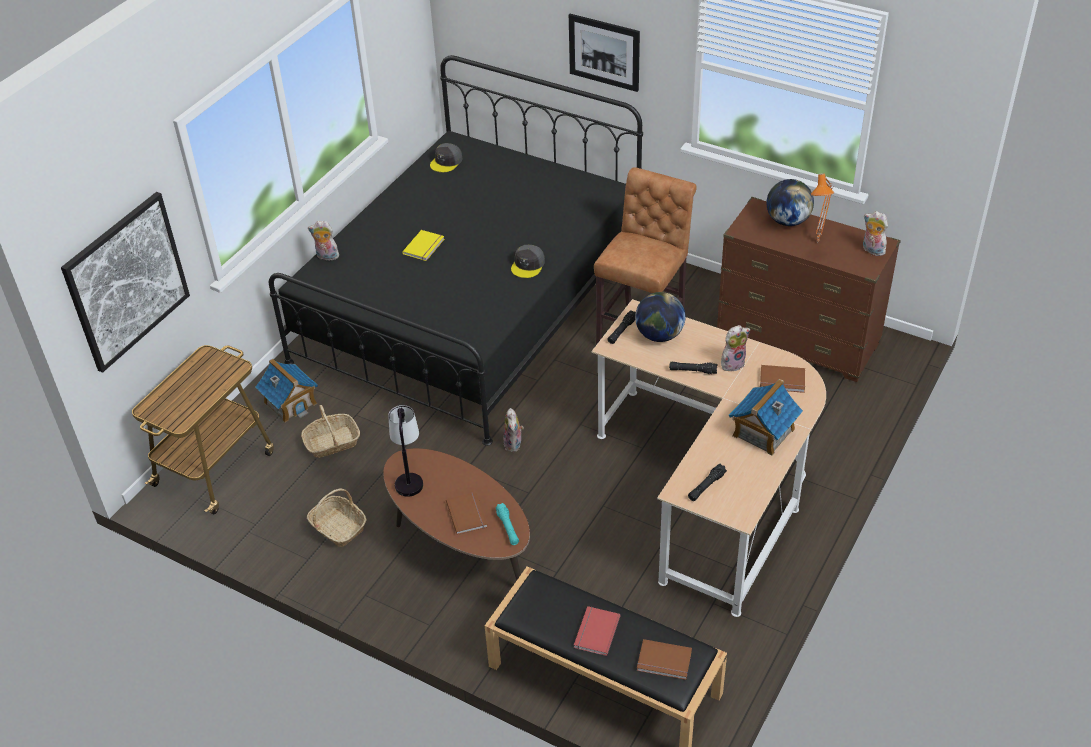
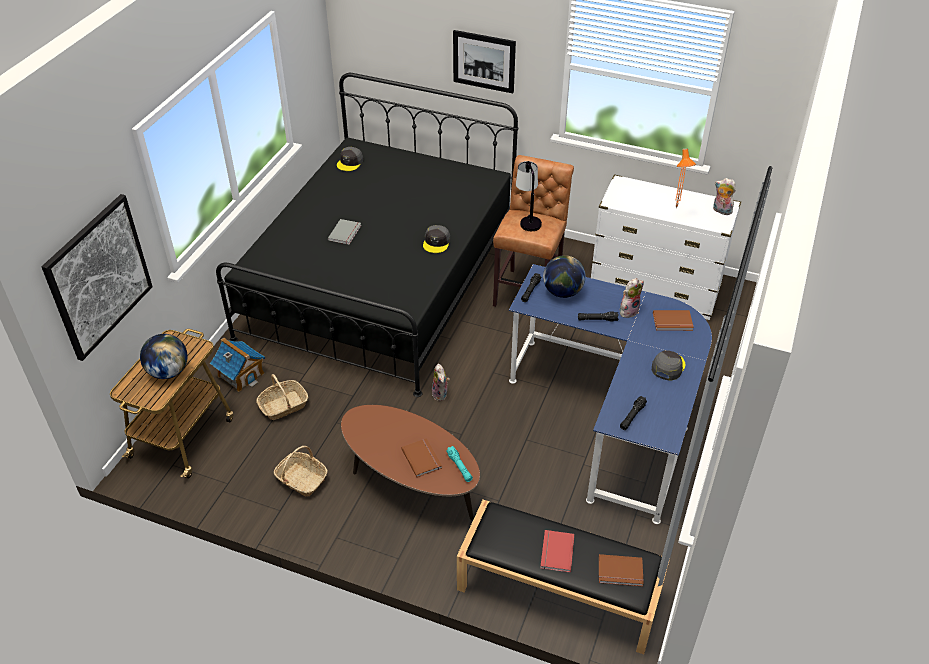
camera: 10 degrees left, 0 degrees up
plush toy [308,221,339,260] -> none
table lamp [388,405,423,497] -> table lamp moved to [516,161,542,231]
yellow book [402,230,444,261] -> grey book [328,219,361,245]
beige desk [592,299,826,617] -> blue desk [509,264,712,524]
brown dresser [717,197,901,382] -> white dresser [591,174,741,320]
toy house [729,379,803,456] -> grey cap [652,351,685,381]
globe [766,179,814,226] -> globe moved to [140,334,188,379]

